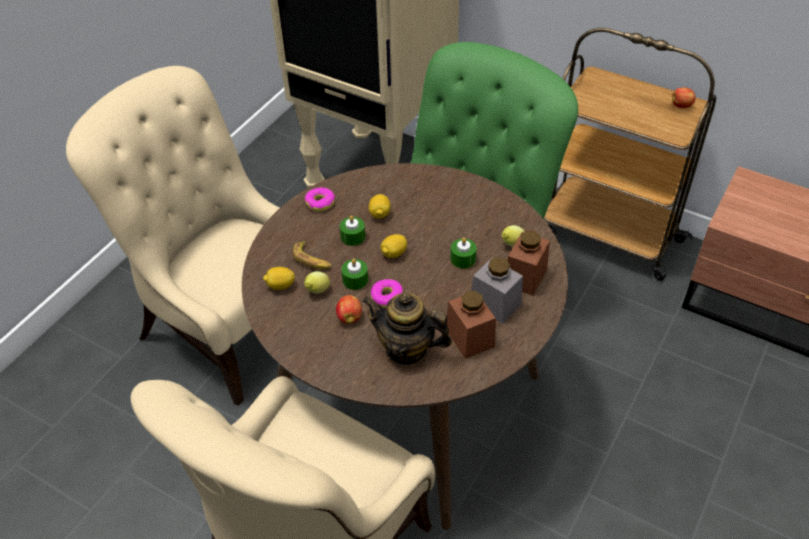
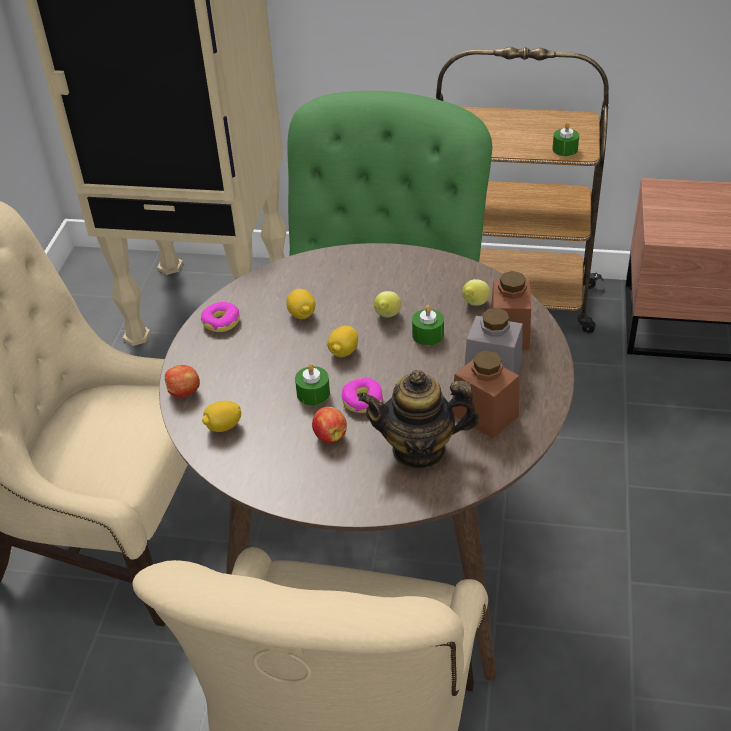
camera: 20 degrees left, 5 degrees down
banana [292,241,332,269] -> none
lemon [304,271,330,293] -> lemon moved to [374,291,401,318]
green candle [340,215,365,246] -> green candle moved to [552,122,579,156]
apple [672,87,696,108] -> apple moved to [165,365,200,397]

